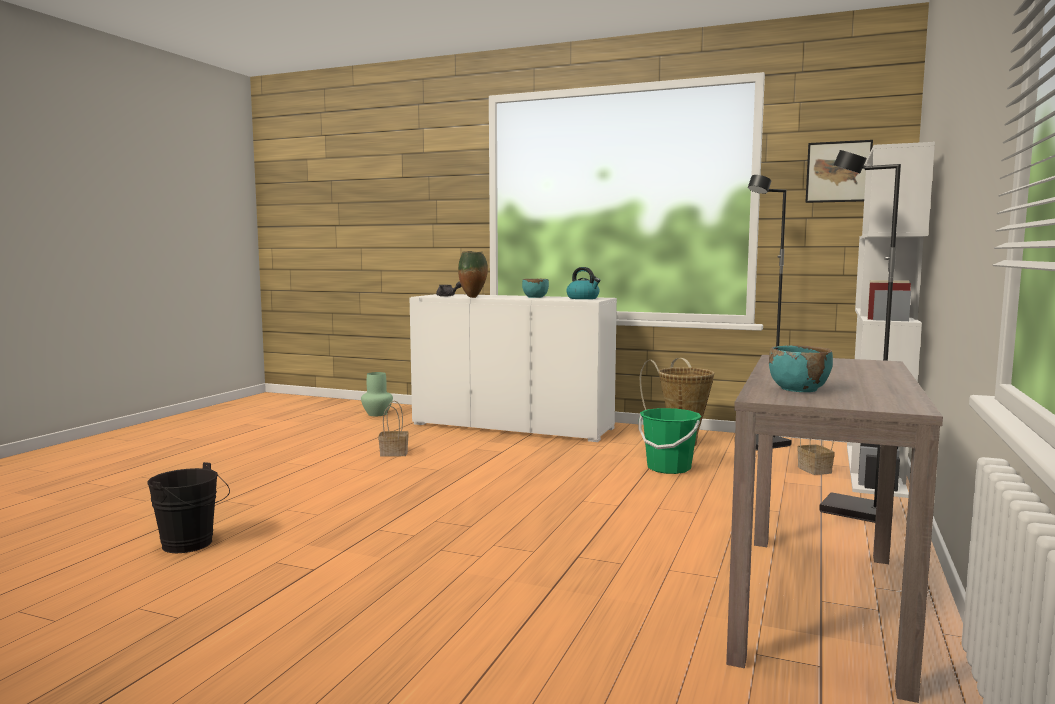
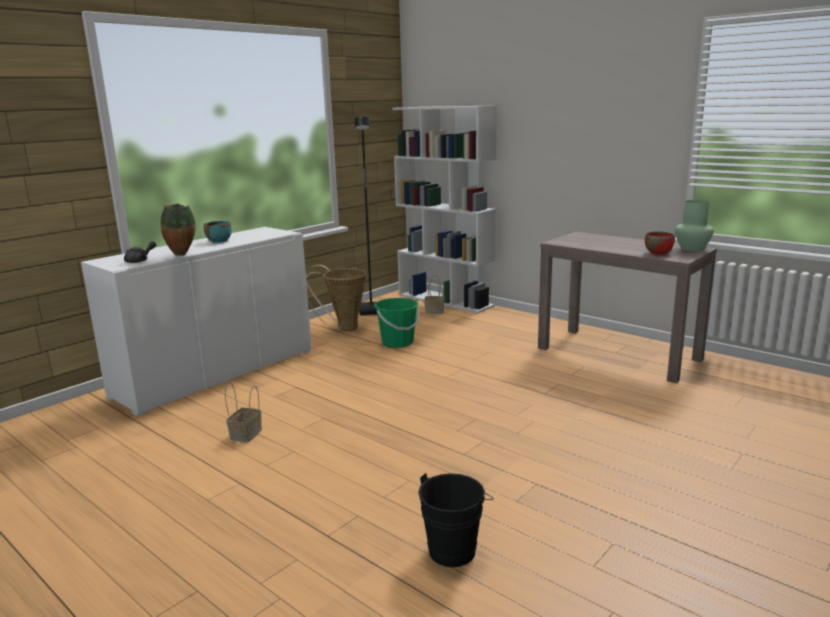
camera: 70 degrees left, 10 degrees up
green vase [361,372,393,416] -> green vase moved to [675,200,714,251]
kettle [566,267,600,299] -> none
turquoise bowl [769,346,833,392] -> red bowl [645,231,675,255]
picture [805,140,873,203] -> none
black floor lamp [819,150,901,523] -> none

